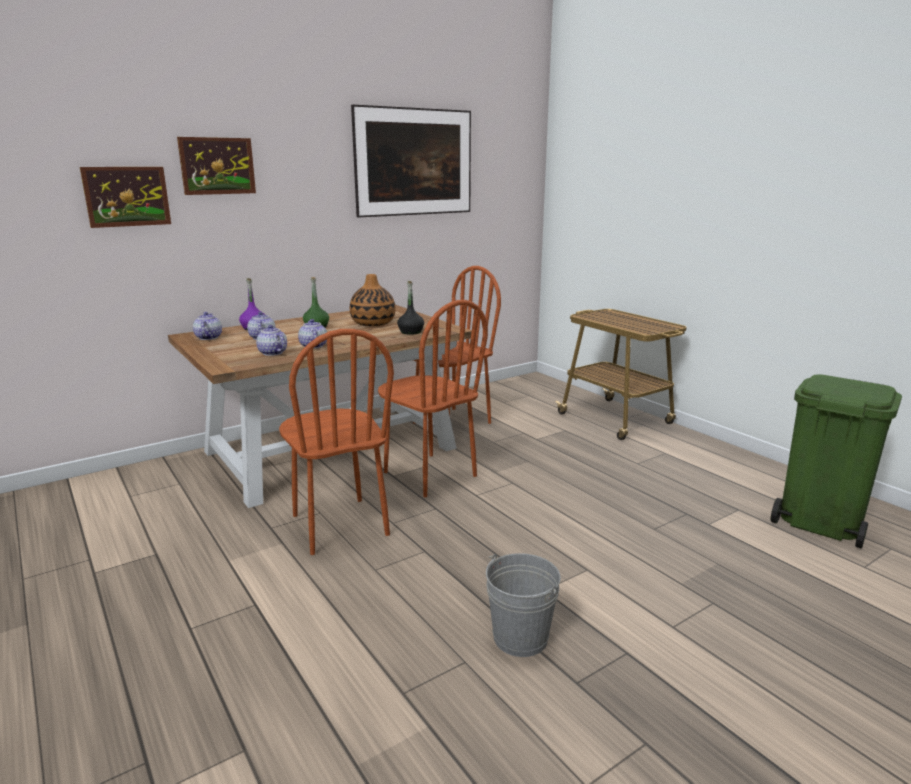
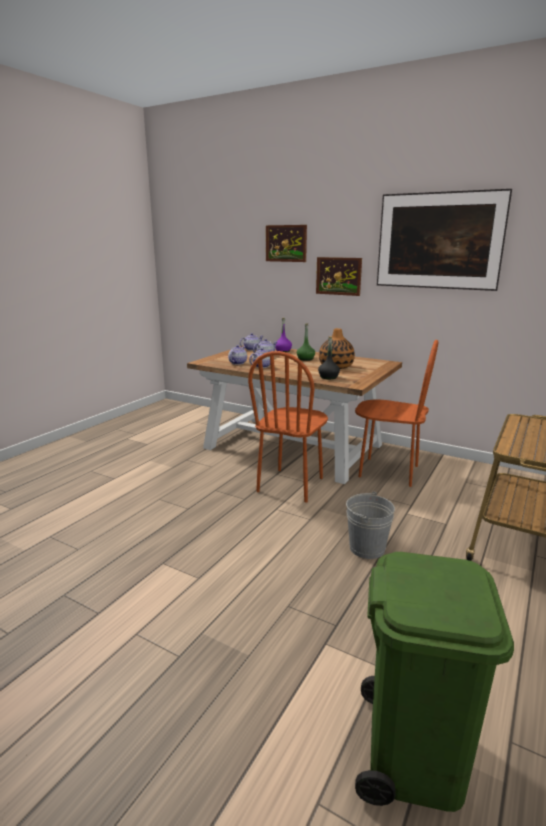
camera: 65 degrees right, 0 degrees up
picture [80,167,171,228] -> picture moved to [316,257,362,296]
brown chair [279,329,394,555] -> none
grey bucket [486,553,561,657] -> grey bucket moved to [346,492,395,559]

